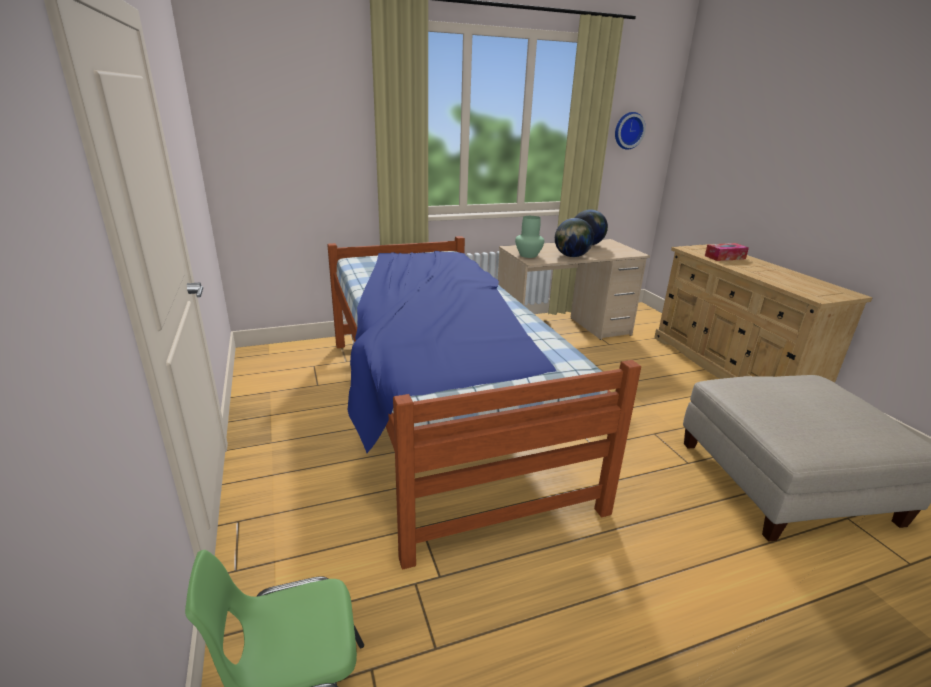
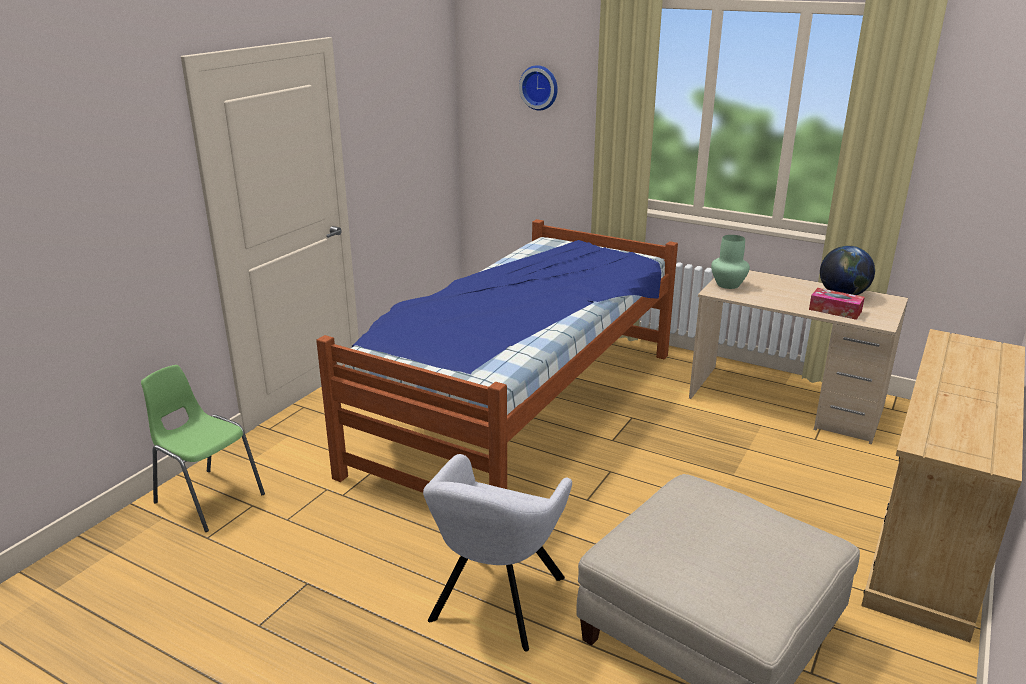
camera: 50 degrees right, 0 degrees up
globe [555,218,594,257] -> none
wall clock [615,112,646,150] -> wall clock moved to [519,65,558,110]
tissue box [705,243,749,261] -> tissue box moved to [809,288,865,320]
none -> grey armchair [423,454,572,652]

